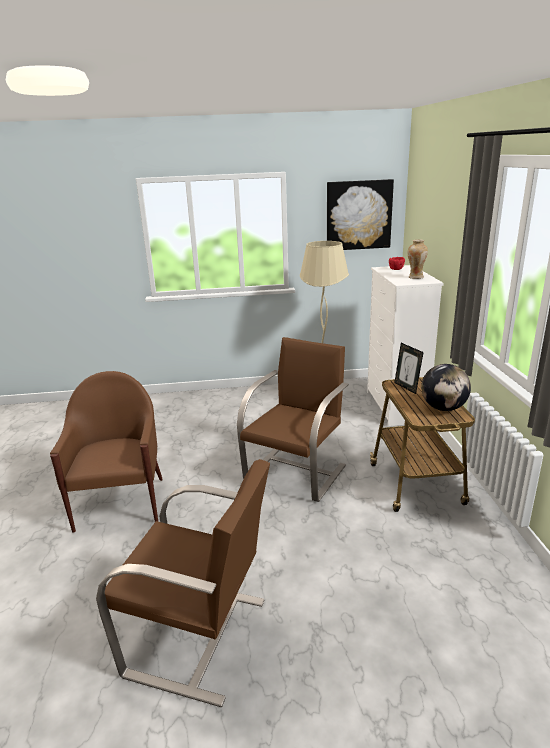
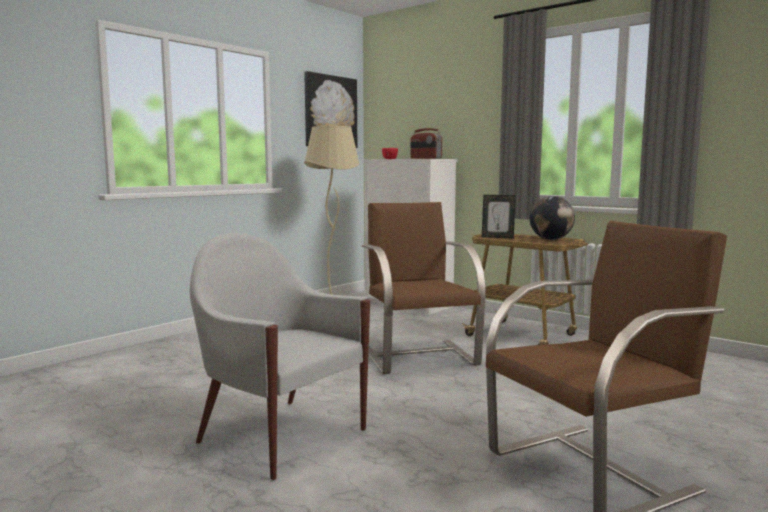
camera: 45 degrees left, 15 degrees down
brown armchair [50,371,163,533] -> white armchair [190,233,370,480]
vase [408,239,428,279] -> radio [410,128,442,159]

